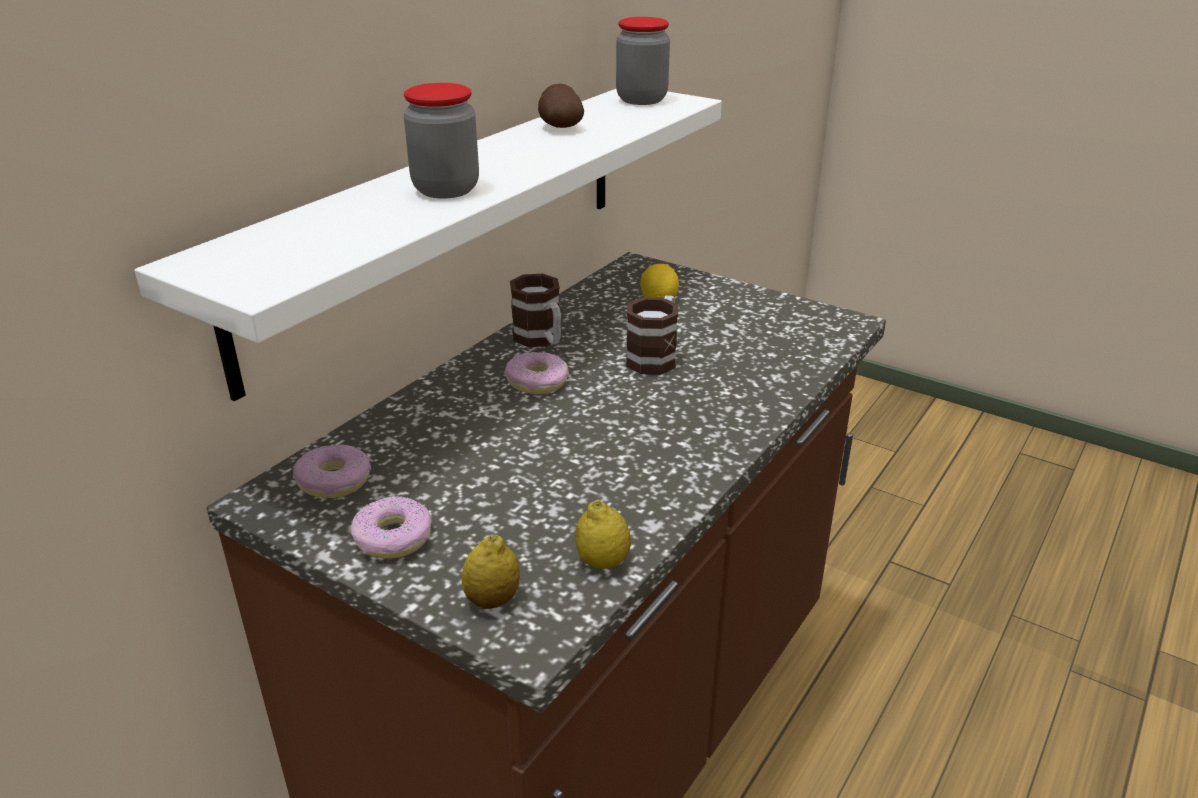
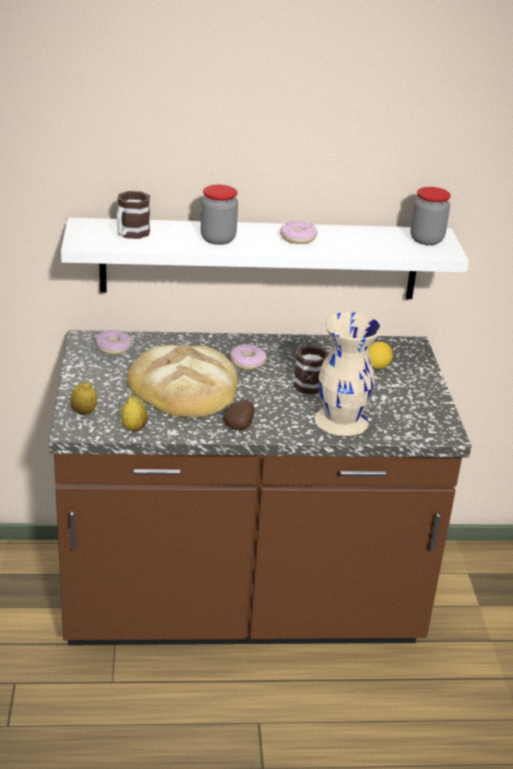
camera: 50 degrees right, 0 degrees up
donut [350,496,432,559] -> donut moved to [280,220,317,244]
mug [510,274,561,347] -> mug moved to [117,191,150,239]
potato [538,84,584,128] -> potato moved to [223,400,254,430]
none -> bread [127,345,237,418]
none -> beige vase [315,312,381,436]

